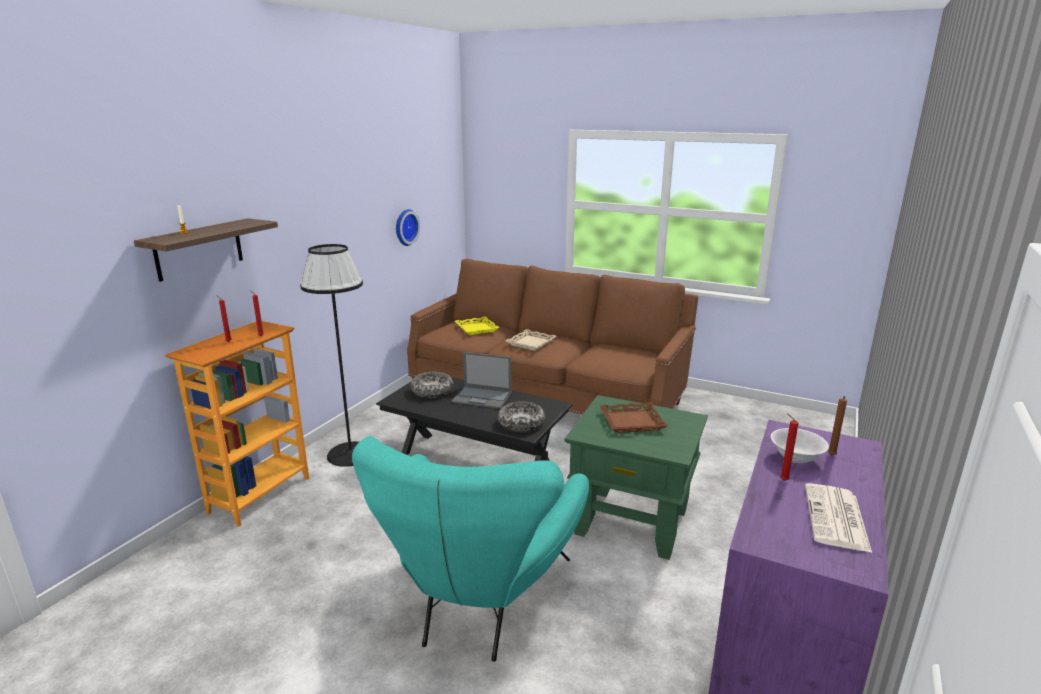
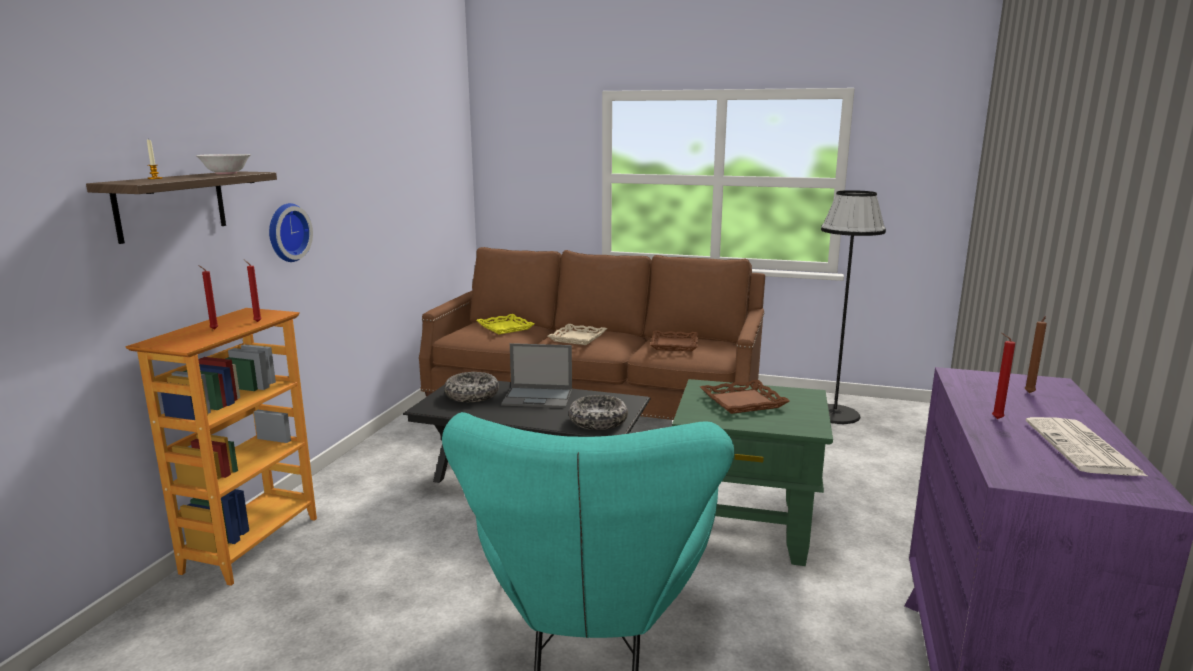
camera: 10 degrees left, 5 degrees down
black floor lamp [300,244,363,467] -> black floor lamp moved to [821,190,886,424]
wall clock [396,209,420,246] -> wall clock moved to [269,203,313,262]
white bowl [771,428,829,463] -> white bowl moved to [196,154,251,174]
none -> brown tray [650,330,698,351]

